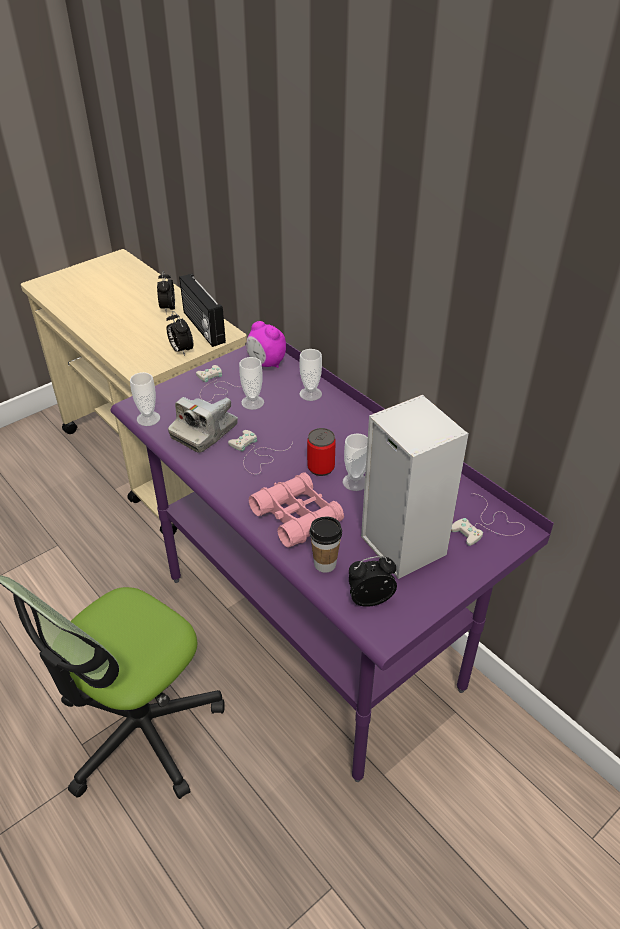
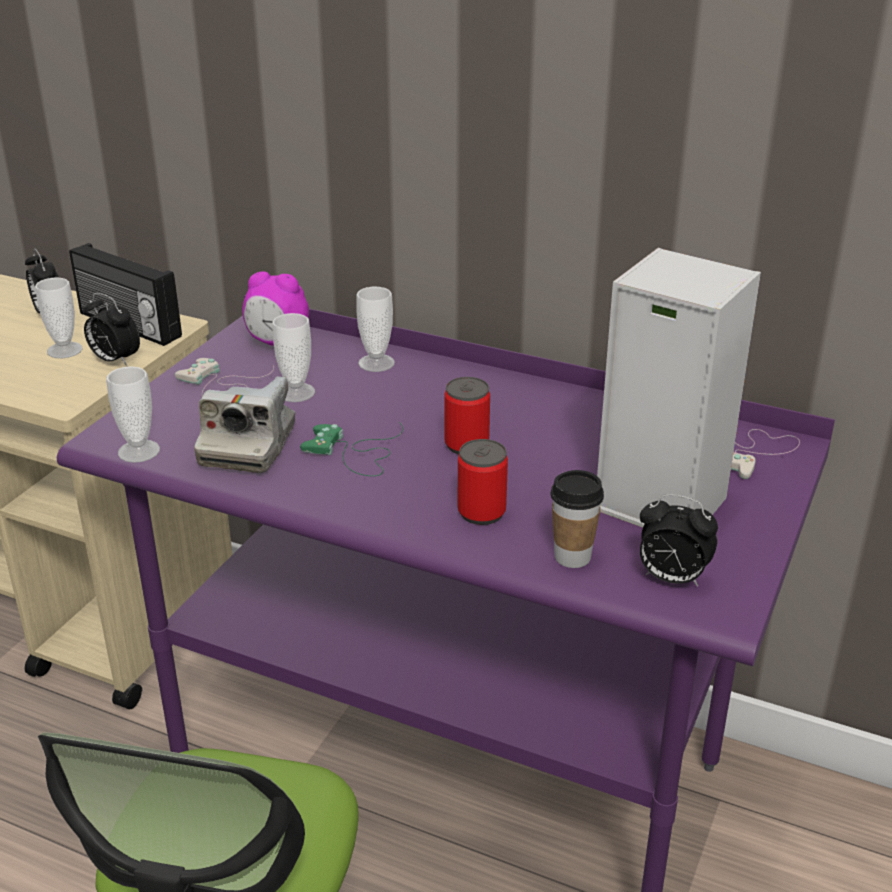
camera: 25 degrees left, 10 degrees down
white game controller [228,430,293,474] -> green game controller [300,422,403,476]
pink binoculars [249,472,344,547] -> can [458,439,508,525]
cup [342,433,368,491] -> cup moved to [35,278,83,358]
alarm clock [349,556,397,607] -> alarm clock turned 120 degrees counterclockwise [640,494,718,587]

